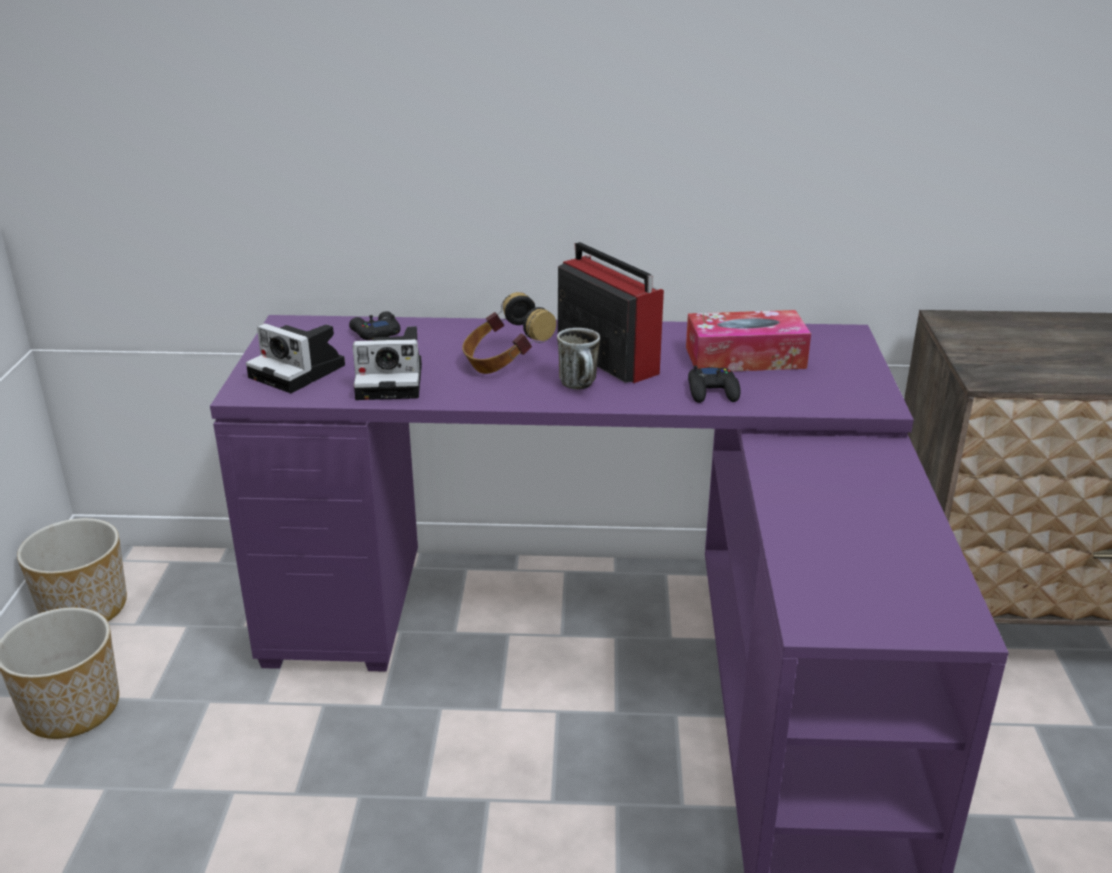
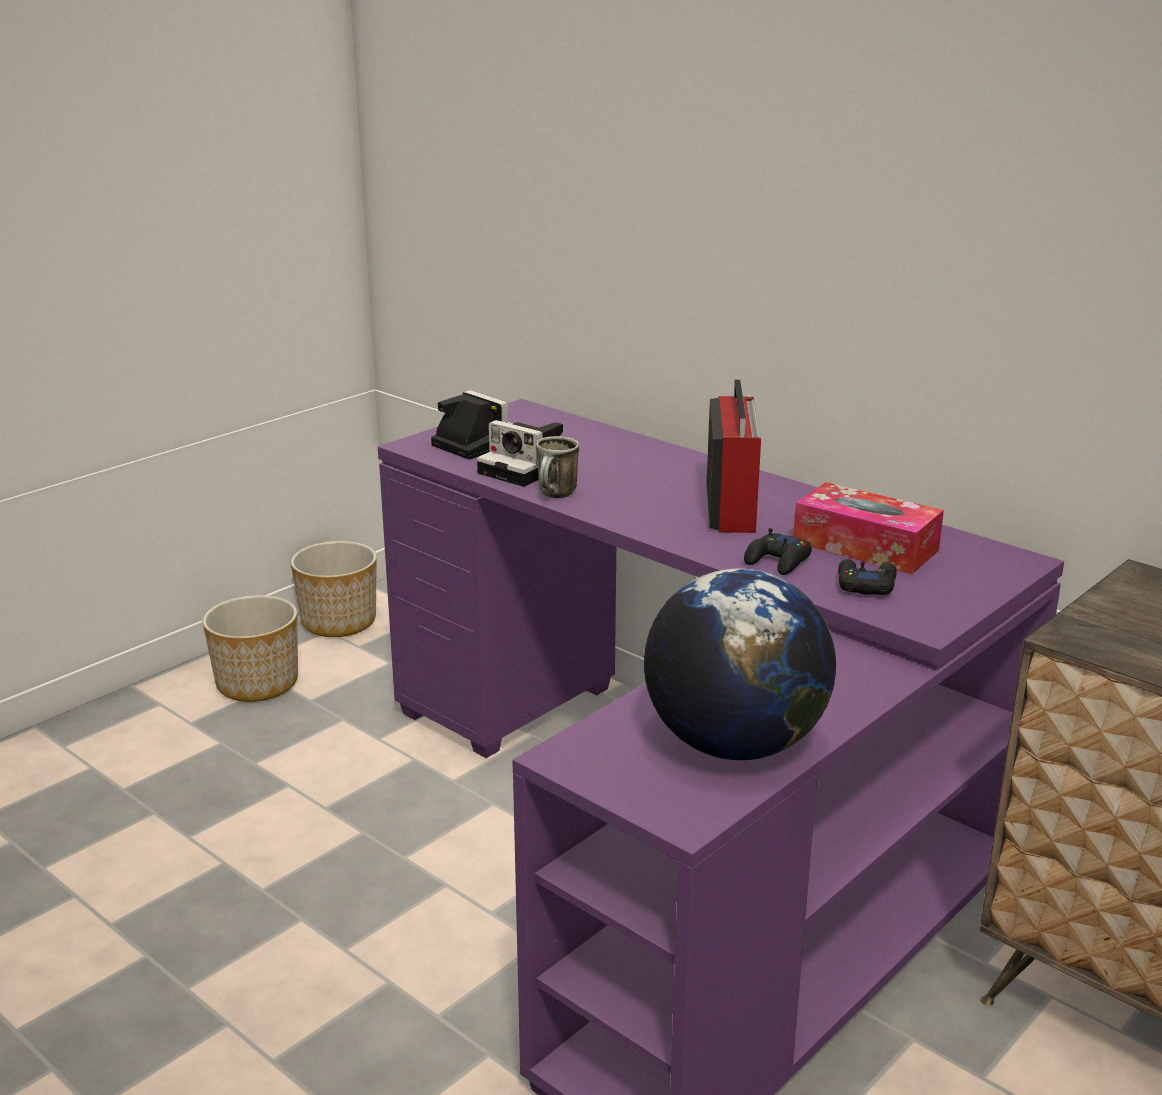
camera: 40 degrees right, 5 degrees down
camera [246,323,345,393] -> camera turned 150 degrees clockwise [431,390,513,460]
black game controller [349,311,400,340] -> black game controller moved to [838,559,896,595]
headphones [462,292,556,374] -> none
mug [557,328,600,389] -> mug moved to [536,436,579,498]
none -> globe [644,569,836,760]

